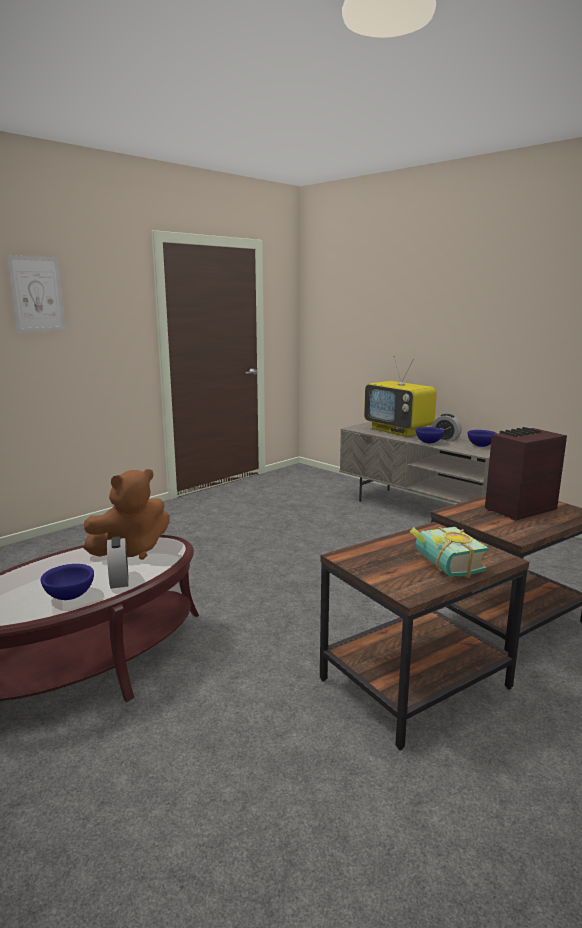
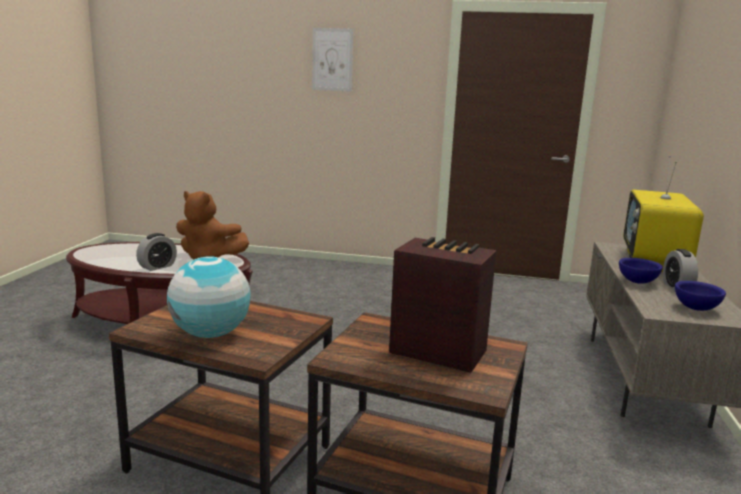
camera: 55 degrees right, 0 degrees up
blue bowl [40,564,94,600] -> none
book [410,527,488,578] -> globe [167,257,251,338]

